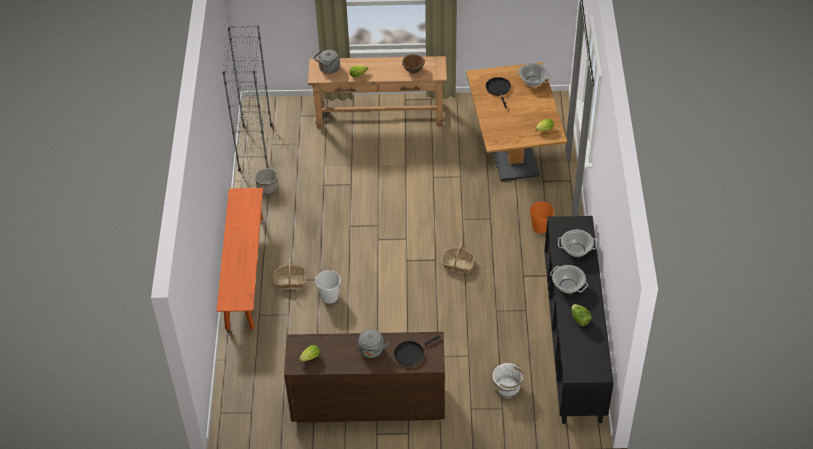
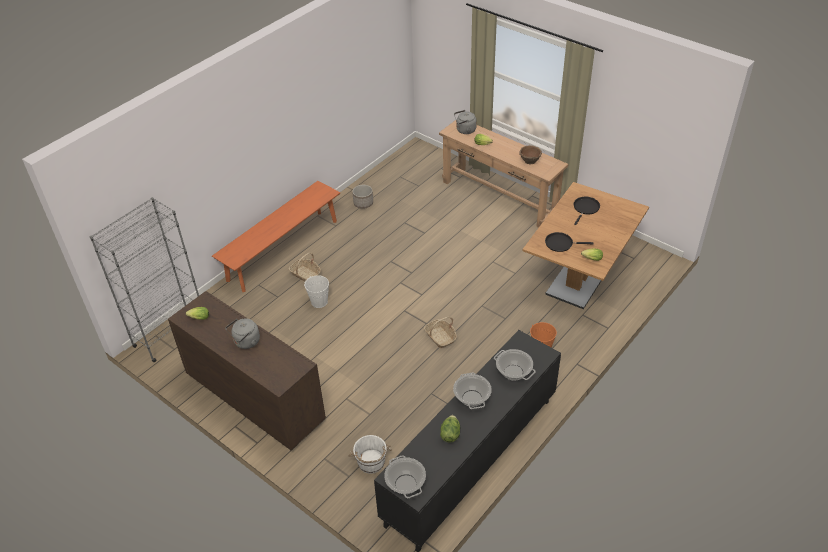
camera: 40 degrees right, 5 degrees down
grey bookcase [222,25,273,171] -> grey bookcase moved to [90,197,199,362]
black frying pan [394,335,440,366] -> black frying pan moved to [545,232,593,252]
cooking pot [517,63,552,87] -> cooking pot moved to [384,455,426,498]

